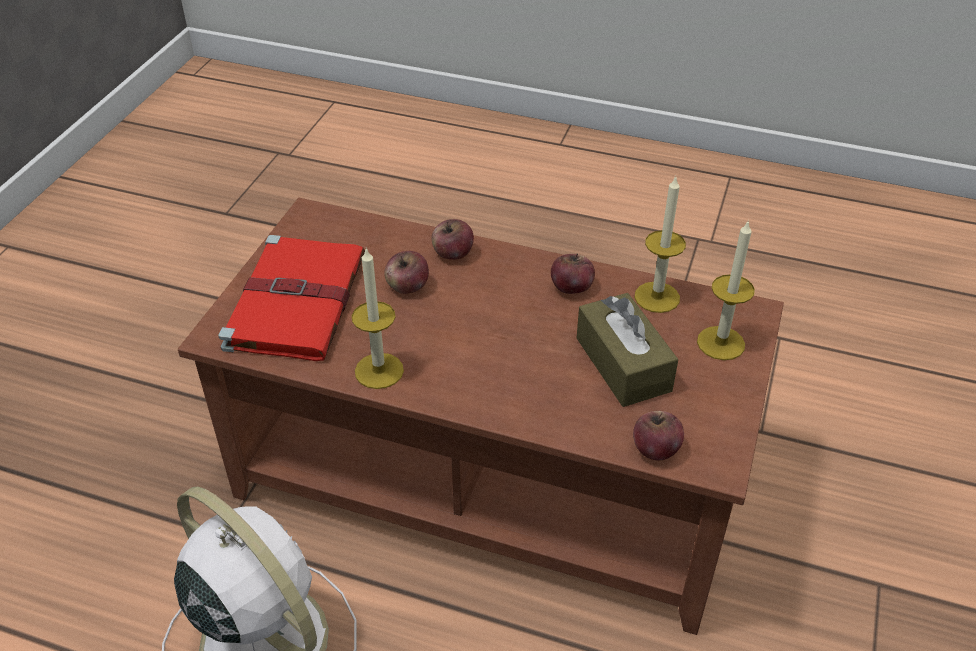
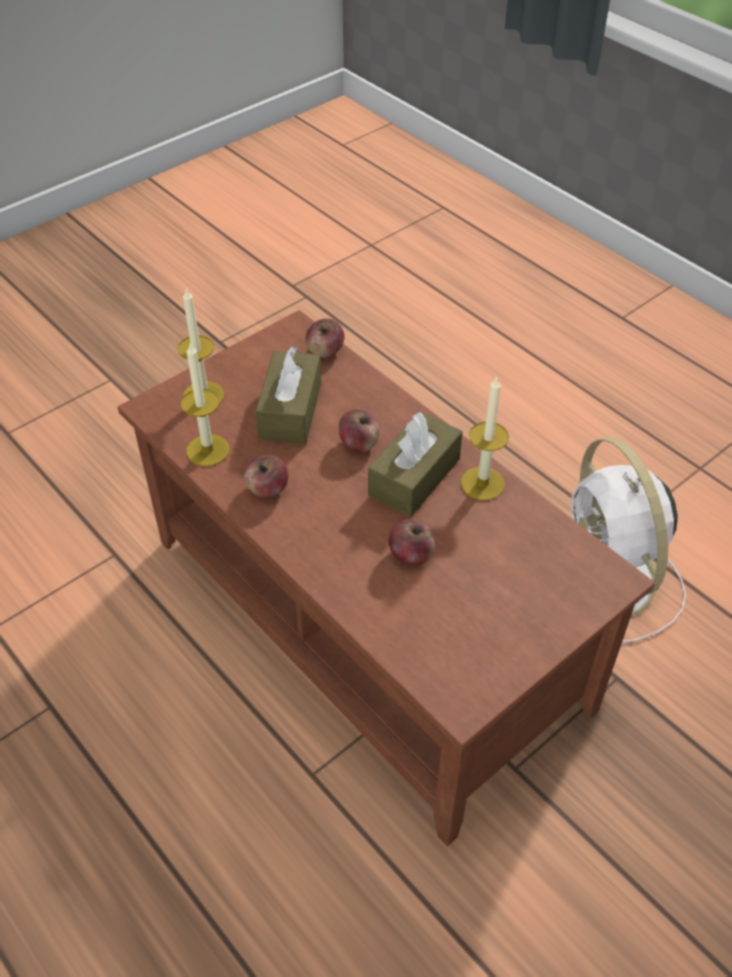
camera: 150 degrees left, 5 degrees up
red book [218,235,365,361] -> none
apple [432,219,474,260] -> apple moved to [339,409,380,453]
none -> brown tissue box [368,412,462,517]

